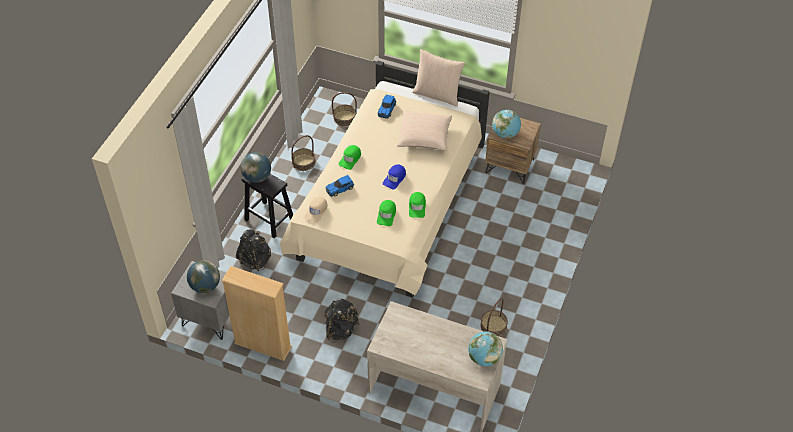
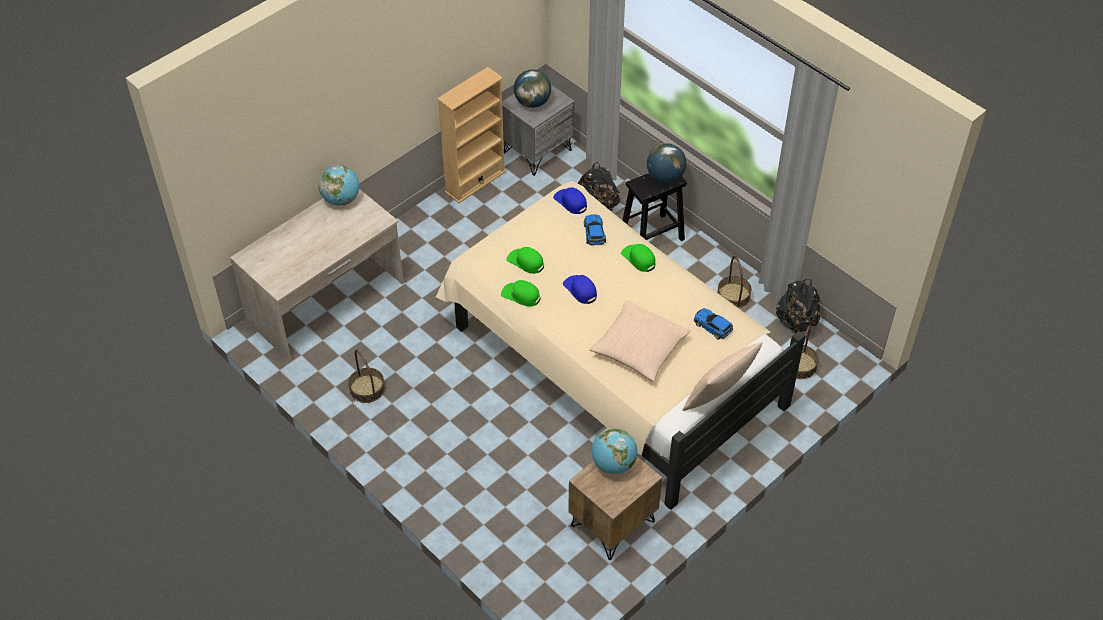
camera: 115 degrees right, 0 degrees up
beige cap [304,196,328,223] -> blue cap [553,187,587,214]
black backpack [325,299,359,343] -> black backpack moved to [776,279,820,333]
globe [468,332,503,366] -> globe moved to [319,165,359,206]

